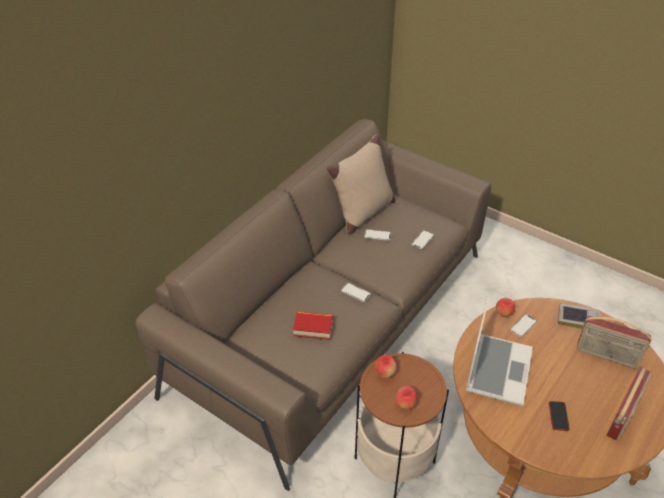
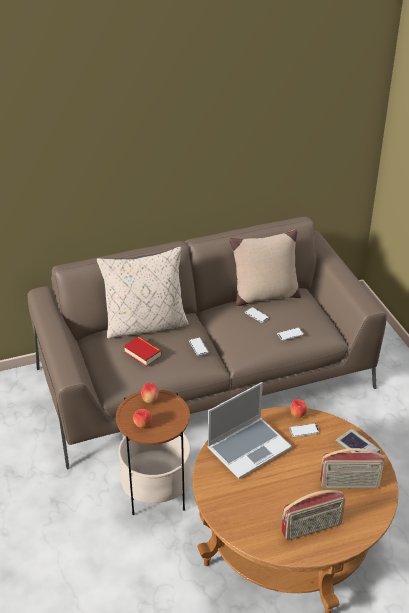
camera: 35 degrees right, 5 degrees down
phone [549,401,569,431] -> none
radio [577,316,651,369] -> radio turned 60 degrees counterclockwise [320,448,384,489]
none -> beige pillow [97,246,189,339]

